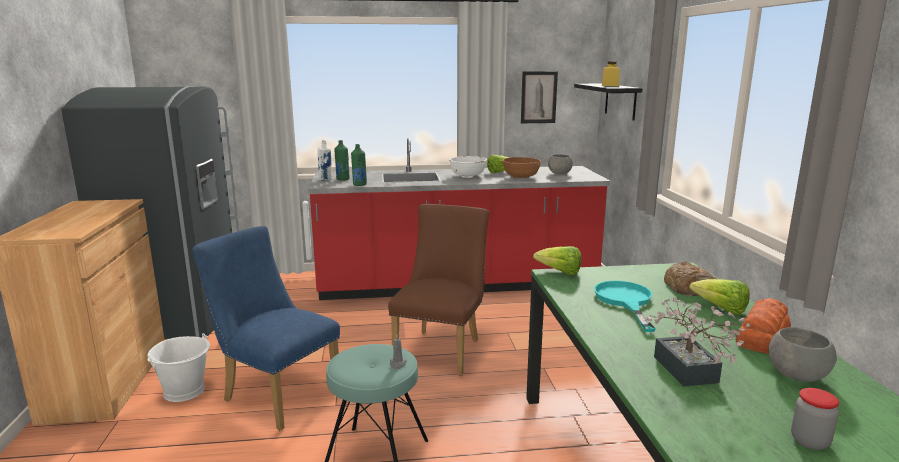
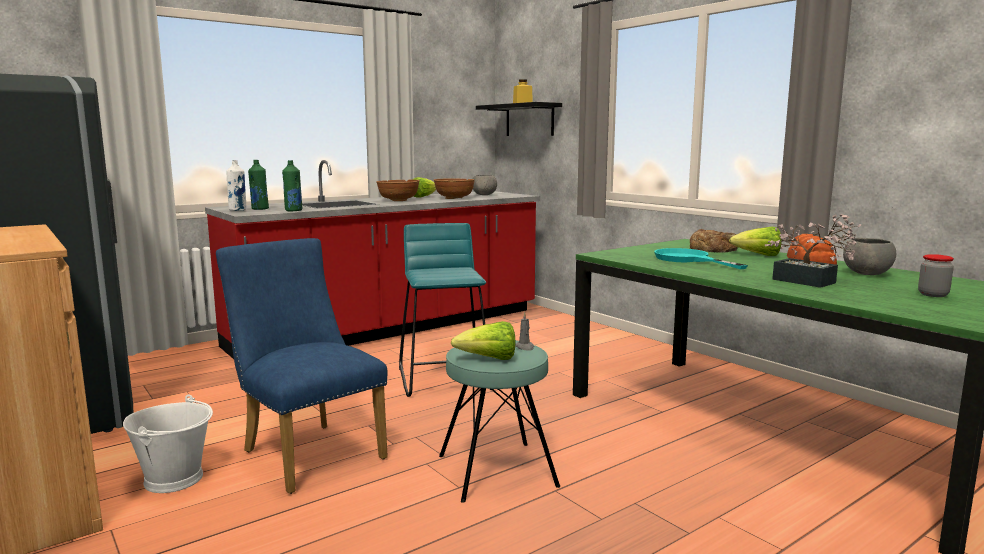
camera: 30 degrees left, 5 degrees down
blue chair [192,226,340,431] -> blue chair turned 45 degrees clockwise [216,238,388,494]
brown chair [388,204,489,376] -> turquoise stool [399,223,491,397]
white bowl [449,156,487,178] -> brown bowl [376,180,420,201]
picture [521,71,558,123] -> none
lettuce [533,246,581,275] -> lettuce moved to [451,321,515,360]

